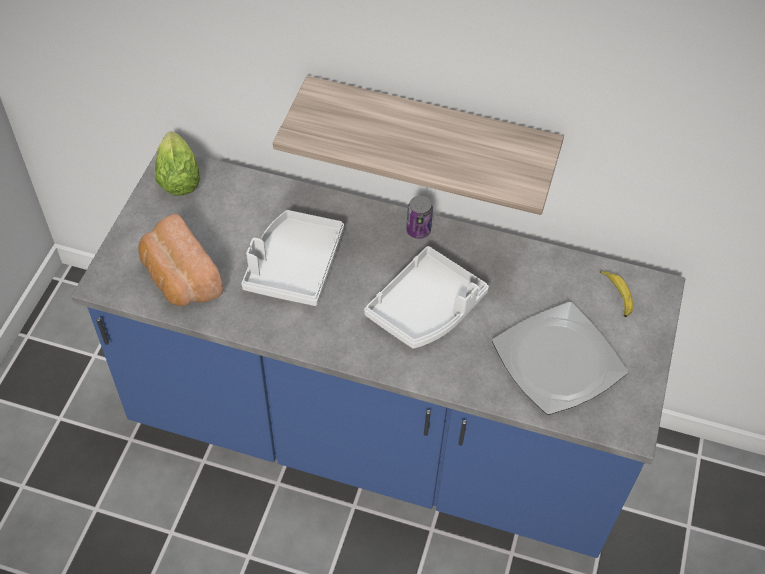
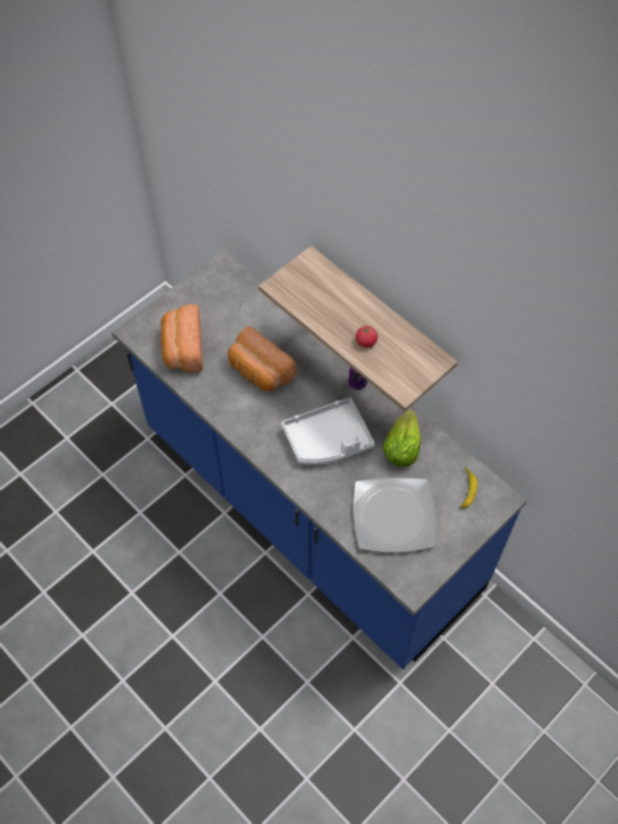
camera: 30 degrees right, 5 degrees up
lettuce [155,131,200,196] -> lettuce moved to [383,410,421,467]
white tray [241,210,344,306] -> bread [228,326,297,391]
none -> tomato [356,325,378,348]

